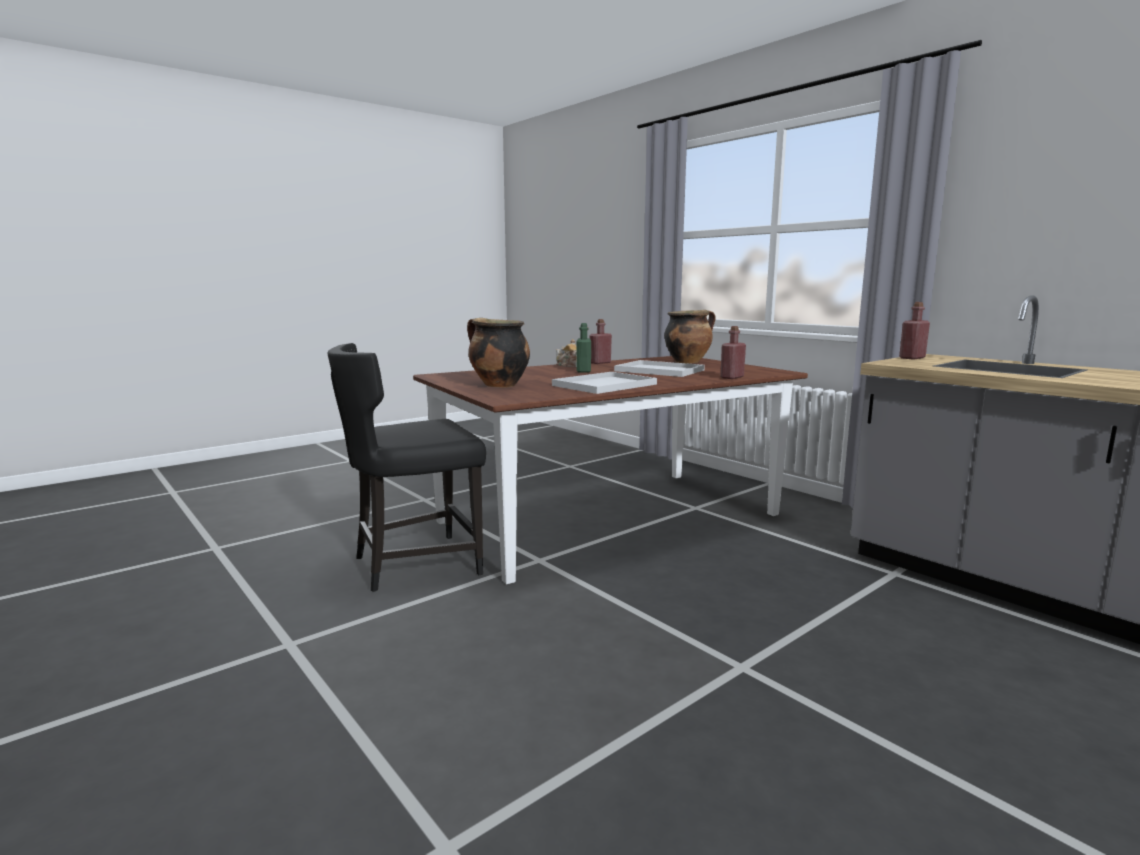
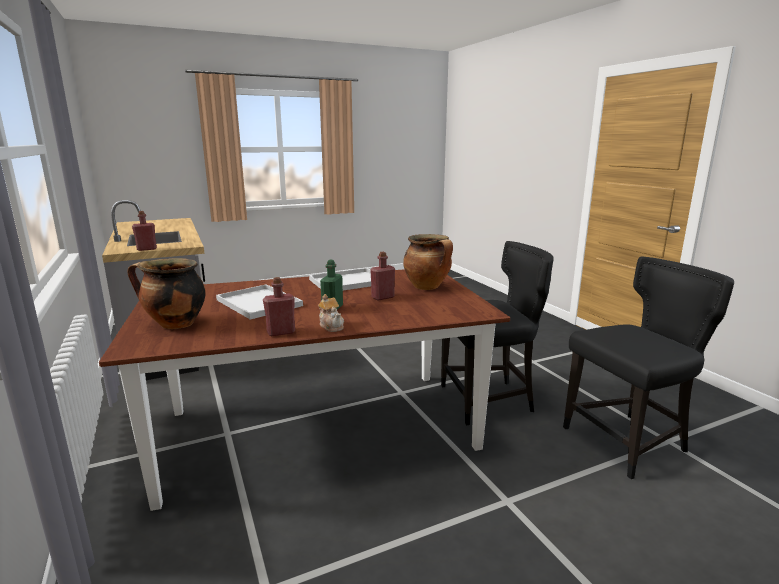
camera: 165 degrees left, 5 degrees up
red bottle [720,326,746,379] -> red bottle moved to [370,252,395,300]
none -> black chair [563,256,734,479]

